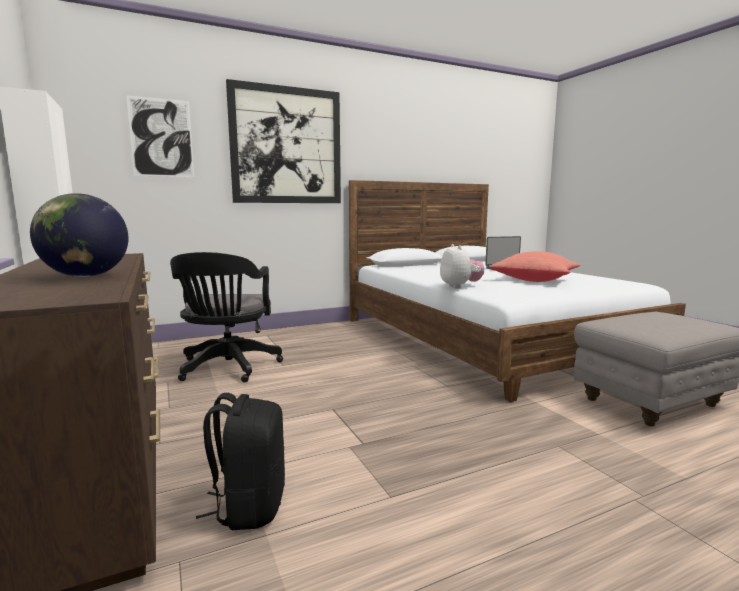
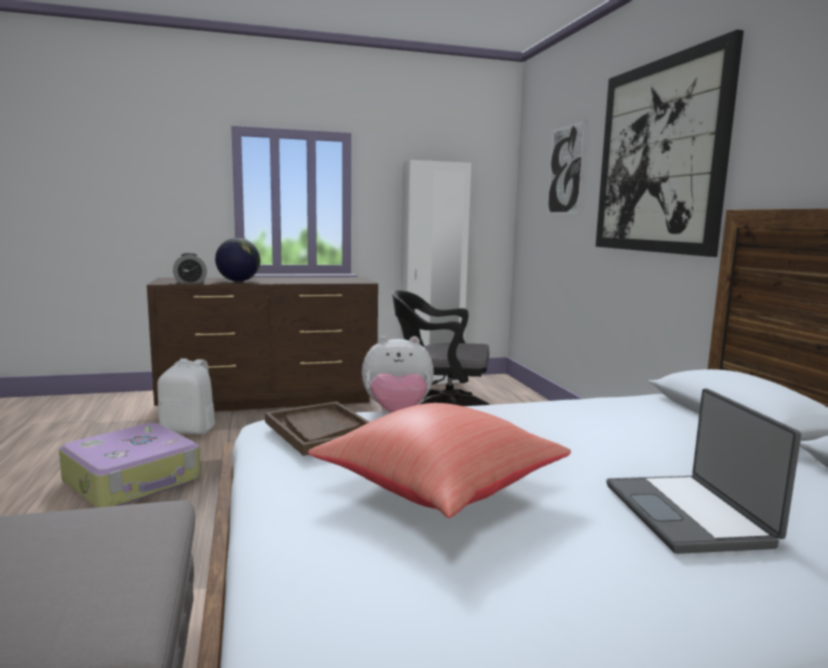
camera: 100 degrees right, 0 degrees up
black backpack [196,393,285,530] -> white backpack [157,358,215,434]
none -> suitcase [59,423,201,508]
none -> alarm clock [173,253,207,283]
none -> brown tray [265,401,369,456]

